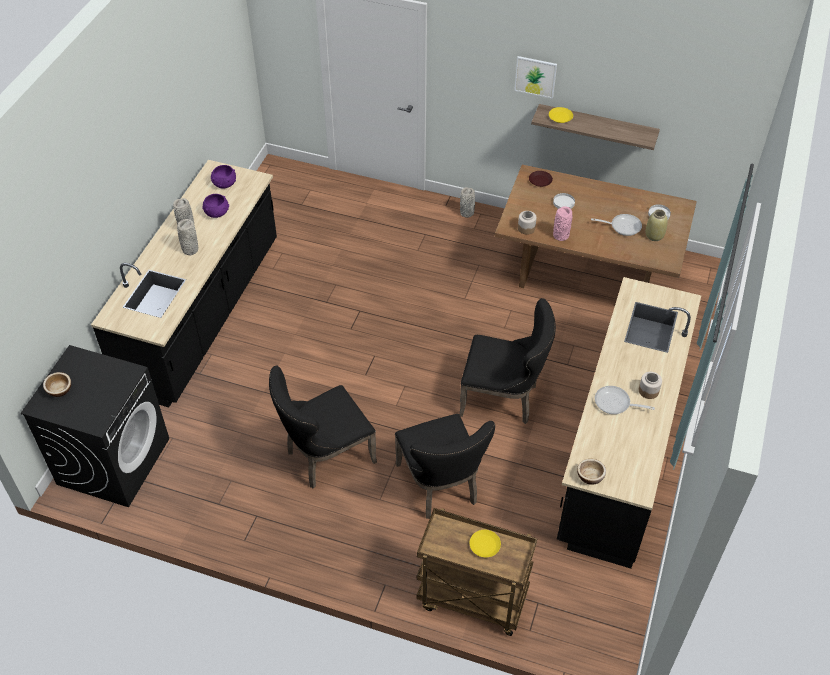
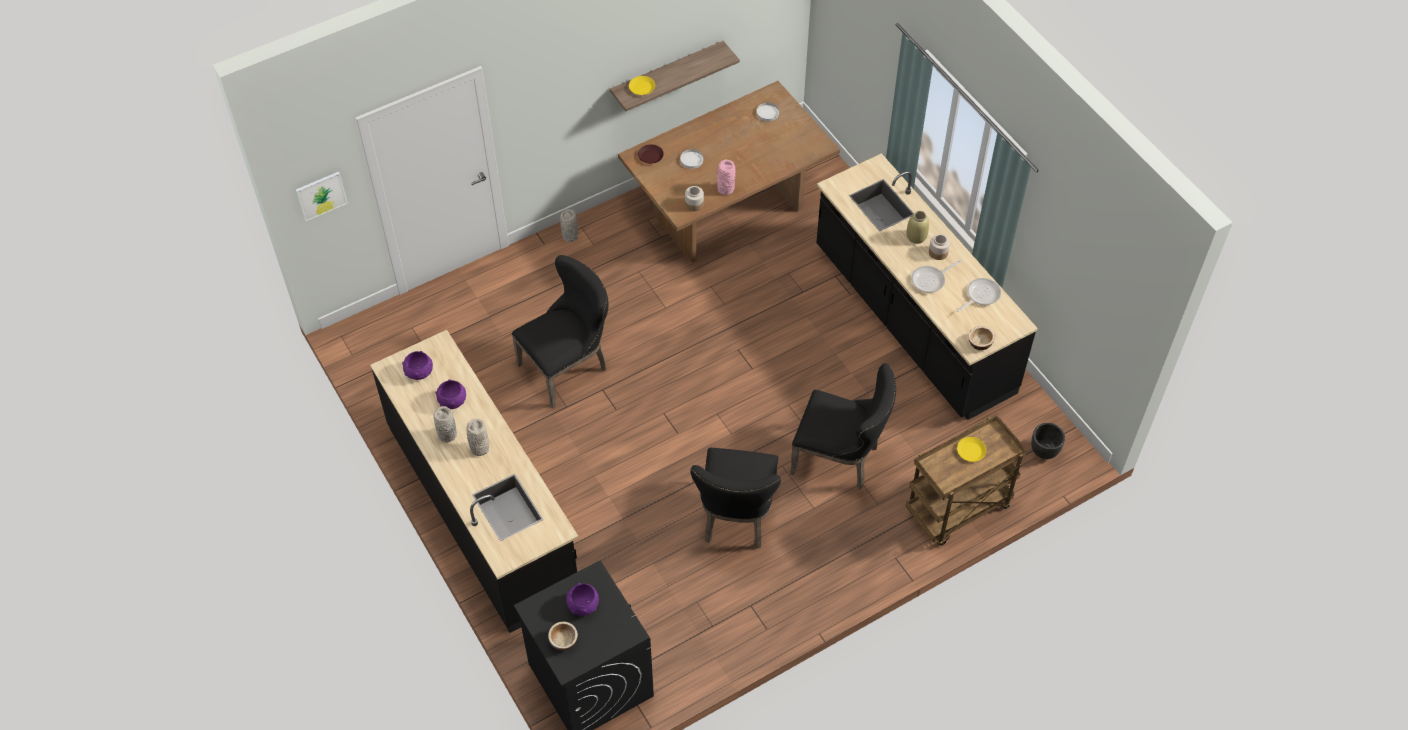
camera: 50 degrees left, 5 degrees up
black chair [459,298,556,424] -> black chair moved to [512,255,609,408]
picture [514,56,557,99] -> picture moved to [296,172,348,221]
frying pan [591,214,642,236] -> frying pan moved to [957,278,1001,312]
beige vase [646,209,668,241] -> beige vase moved to [906,211,929,244]
none -> purple bowl [566,583,599,616]
none -> black planter [1031,423,1065,459]

